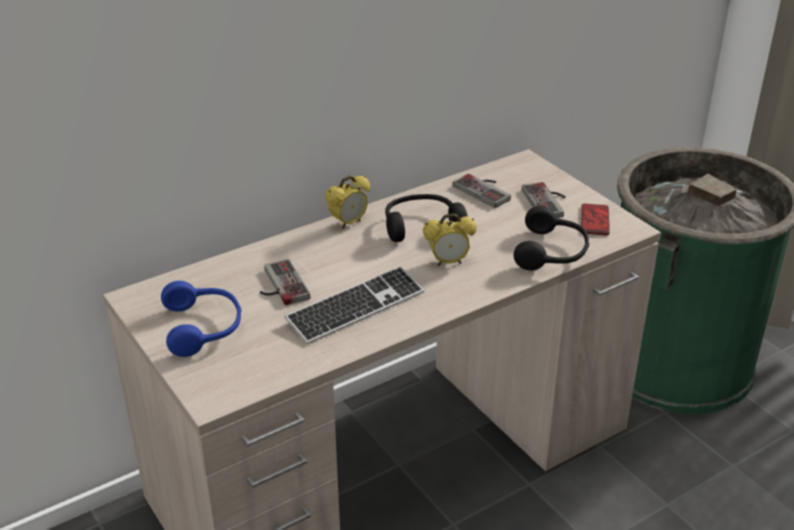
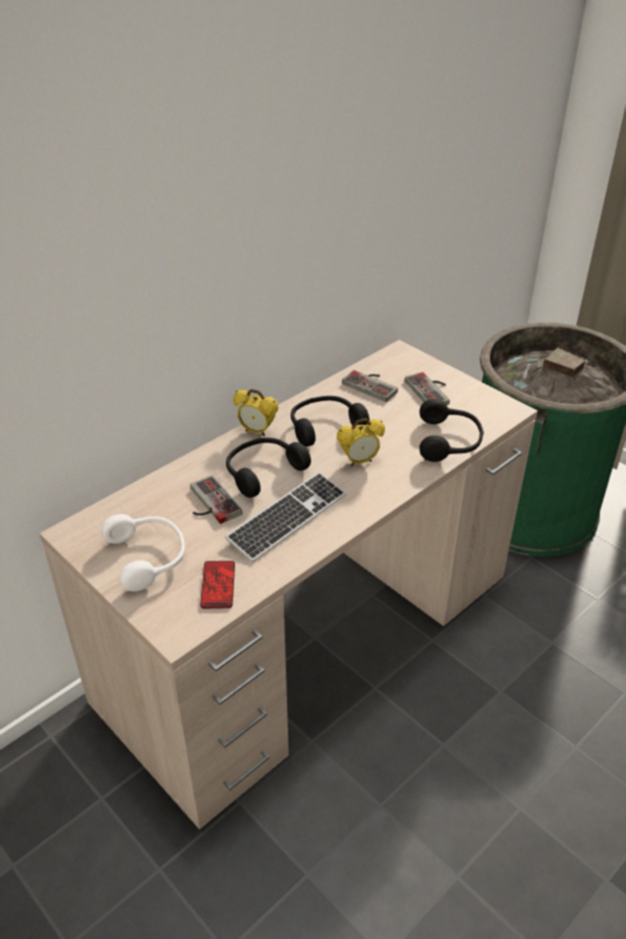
camera: 10 degrees left, 5 degrees up
blue headphones [161,281,241,357] -> white headphones [101,514,185,591]
alarm clock [325,175,370,229] -> alarm clock turned 75 degrees clockwise [233,389,278,437]
phone [581,204,610,235] -> phone moved to [200,561,235,609]
none -> black headphones [226,438,311,498]

